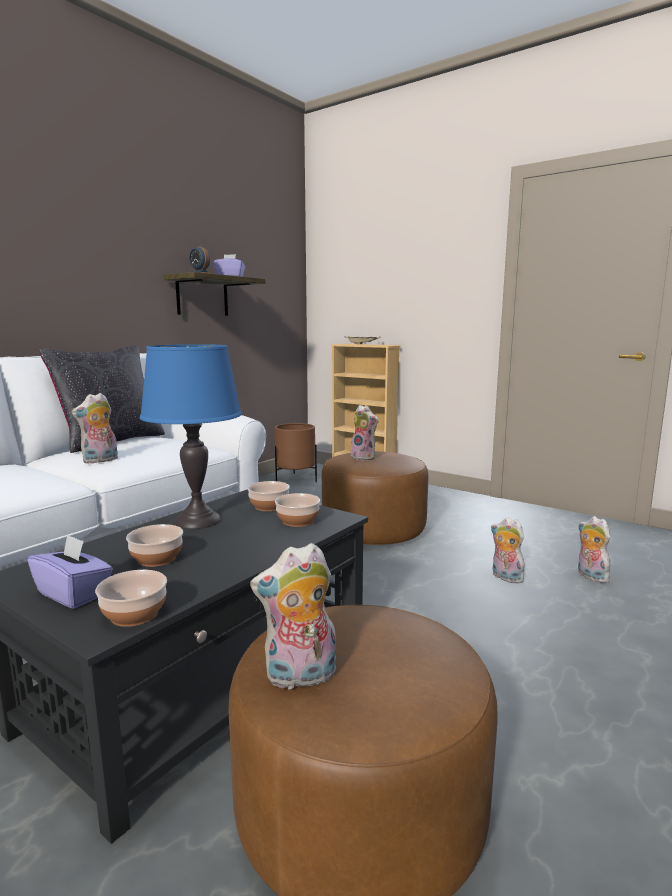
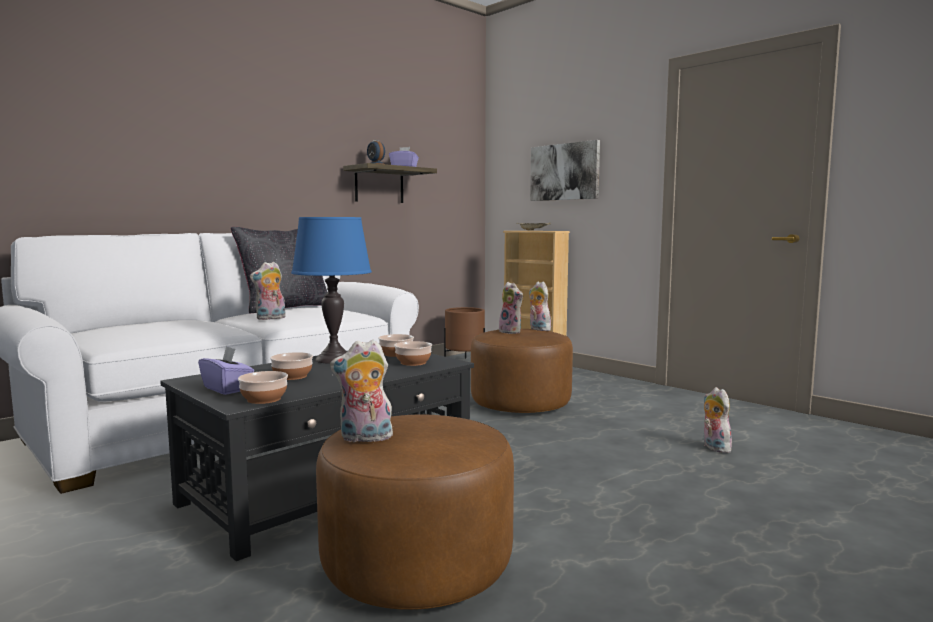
camera: 10 degrees right, 5 degrees down
plush toy [491,517,526,584] -> plush toy moved to [529,281,551,331]
none -> picture [530,140,600,201]

